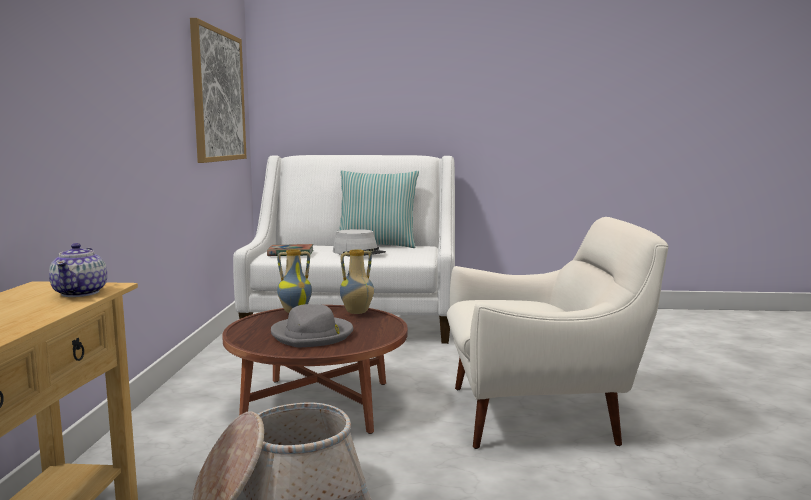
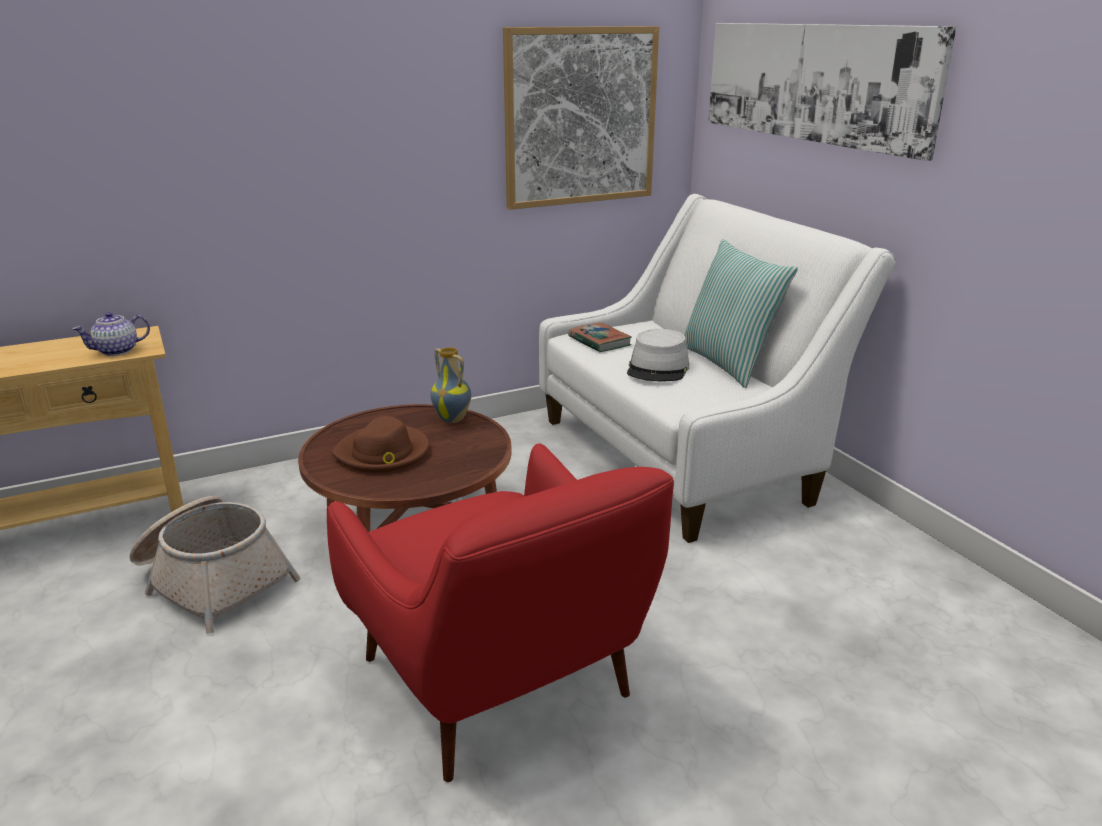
camera: 60 degrees right, 15 degrees up
grey hat [271,304,353,347] -> brown hat [332,416,430,473]
vase [340,249,374,314] -> none
white armchair [447,217,669,449] -> red armchair [327,443,674,782]
none -> picture [708,23,957,161]

